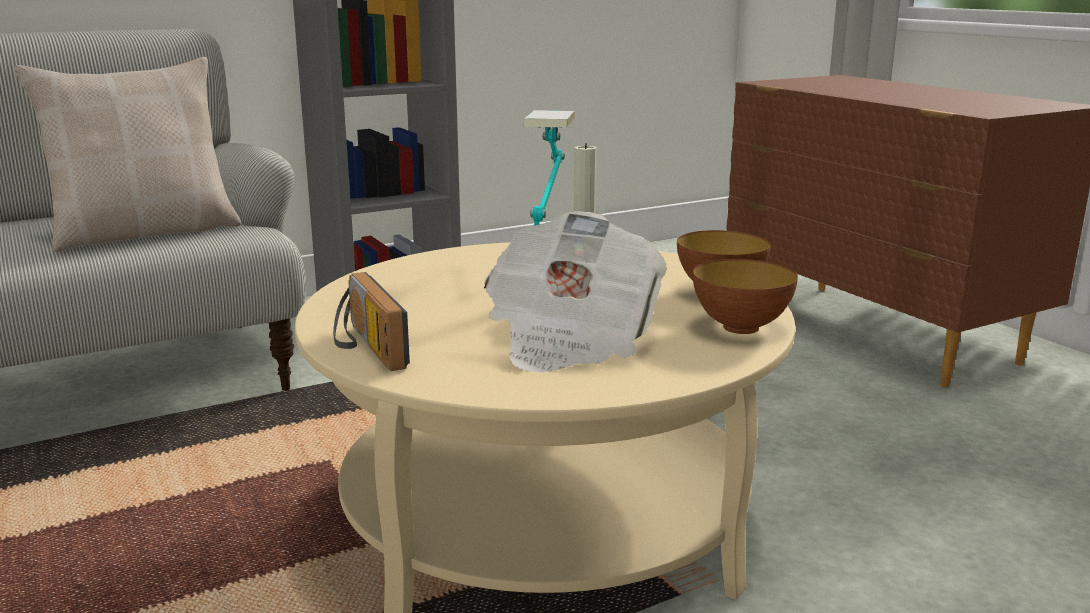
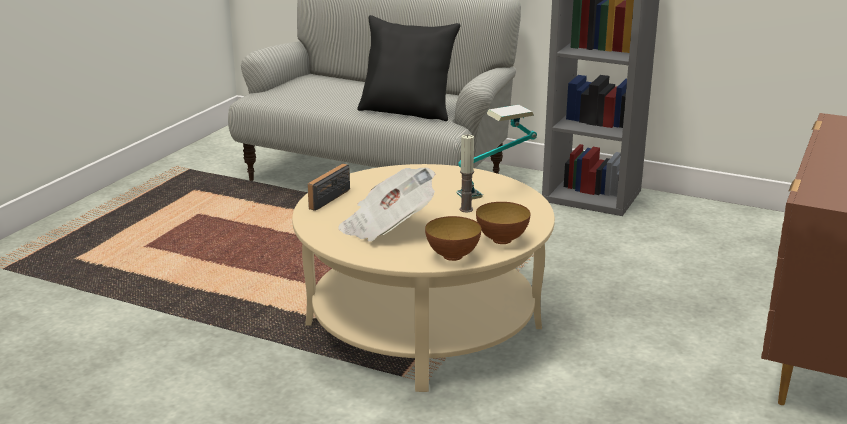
camera: 55 degrees right, 5 degrees up
beige pillow [14,57,241,252] -> black pillow [357,15,460,121]

